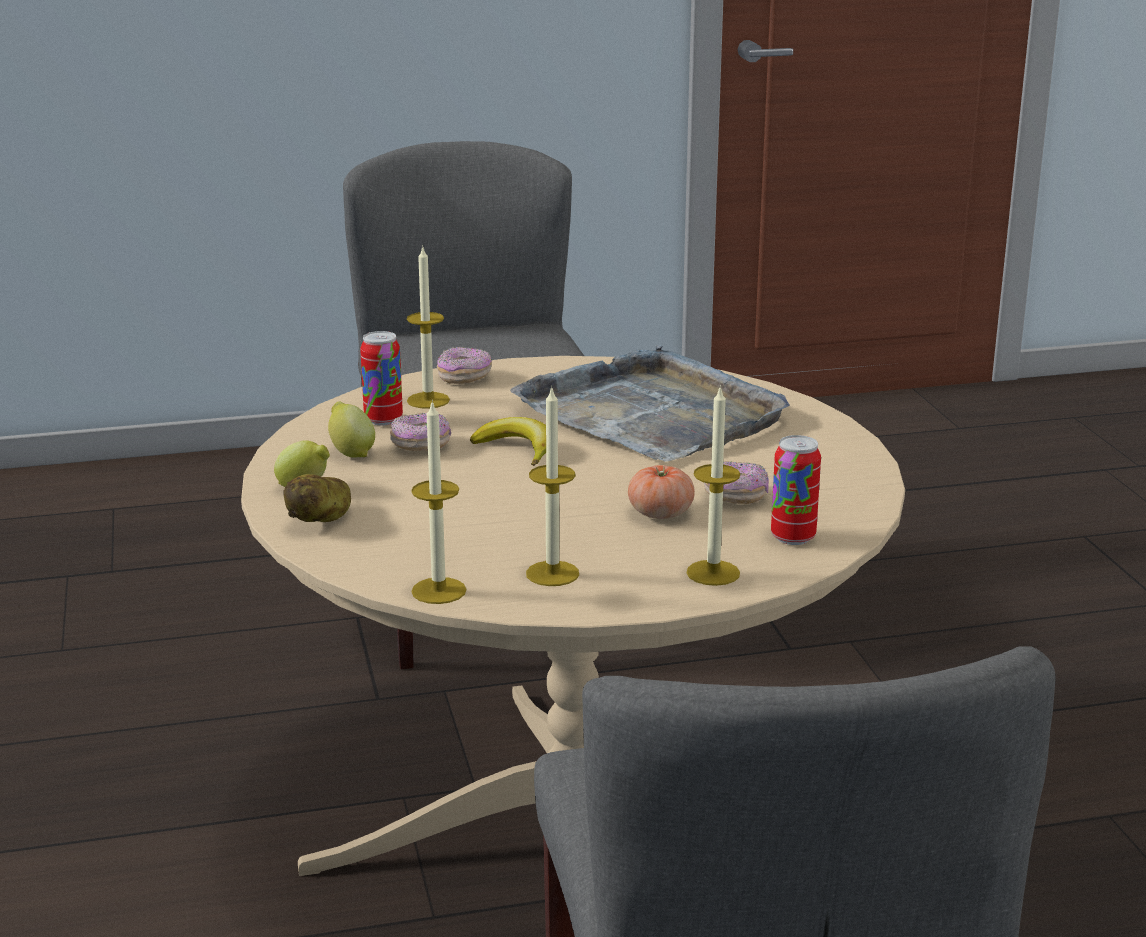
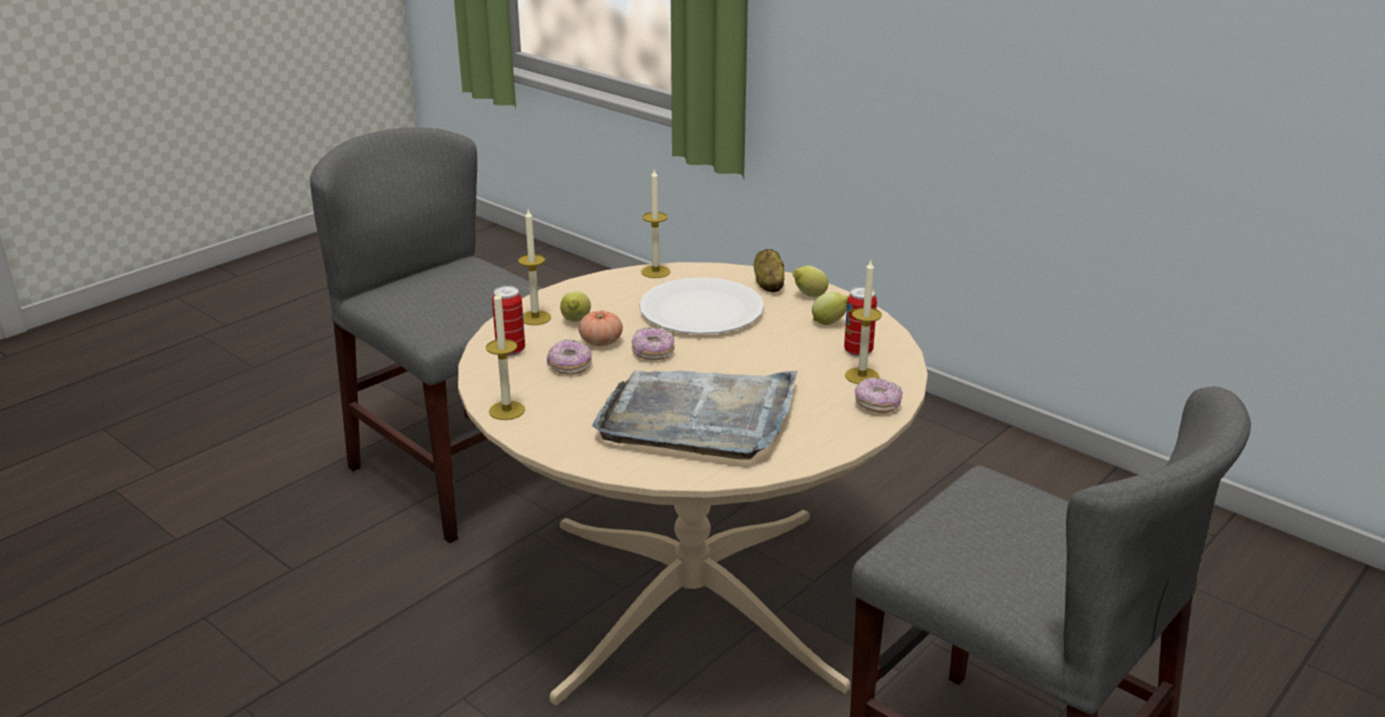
camera: 145 degrees right, 5 degrees up
donut [390,413,451,451] -> donut moved to [631,327,675,360]
banana [470,417,546,466] -> none
candle [526,386,579,586] -> candle moved to [486,291,525,420]
none -> lemon [560,291,591,322]
none -> white plate [639,277,764,334]

